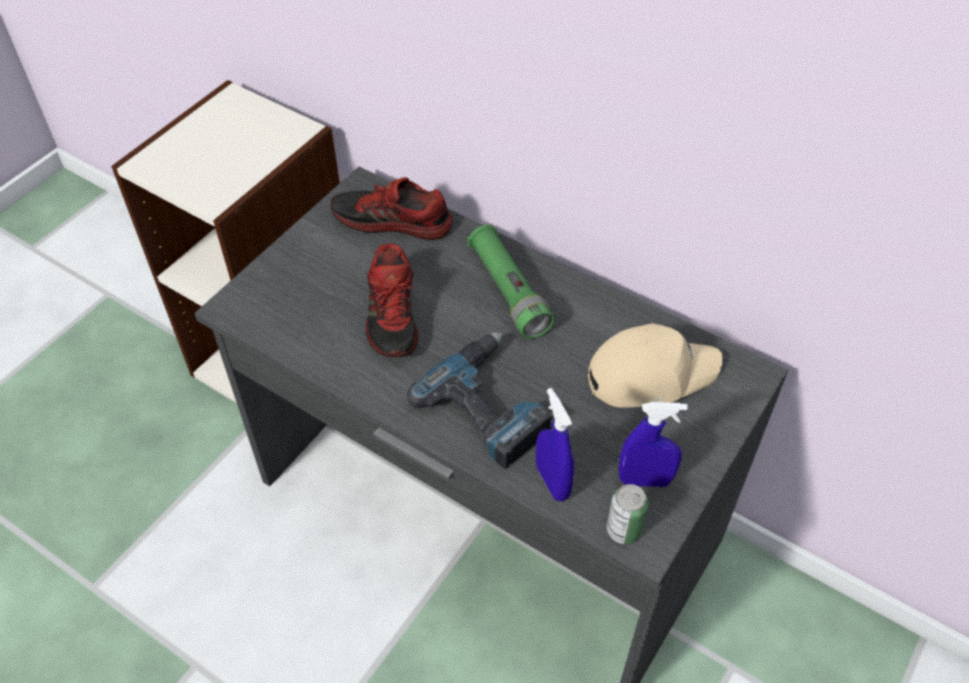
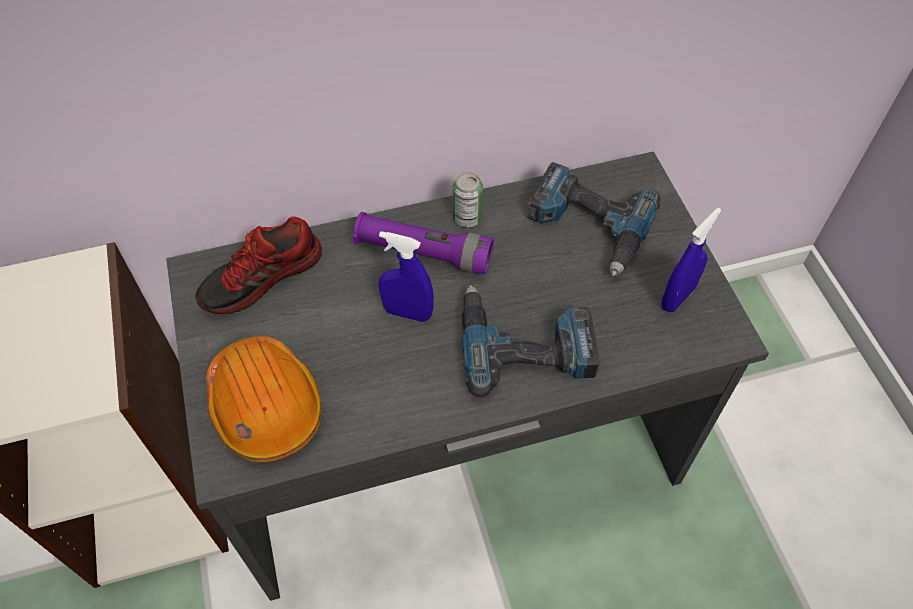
camera: 50 degrees left, 5 degrees up
shoe [366,244,418,357] -> none
green flashlight [467,225,555,339] -> purple flashlight [352,212,494,274]
blue spray bottle [536,388,574,501] -> blue spray bottle moved to [379,231,434,322]
beige cap [588,323,723,408] -> power drill [527,162,661,276]
can [607,484,648,544] -> can moved to [453,172,483,227]
none -> orange hard hat [206,336,322,462]

